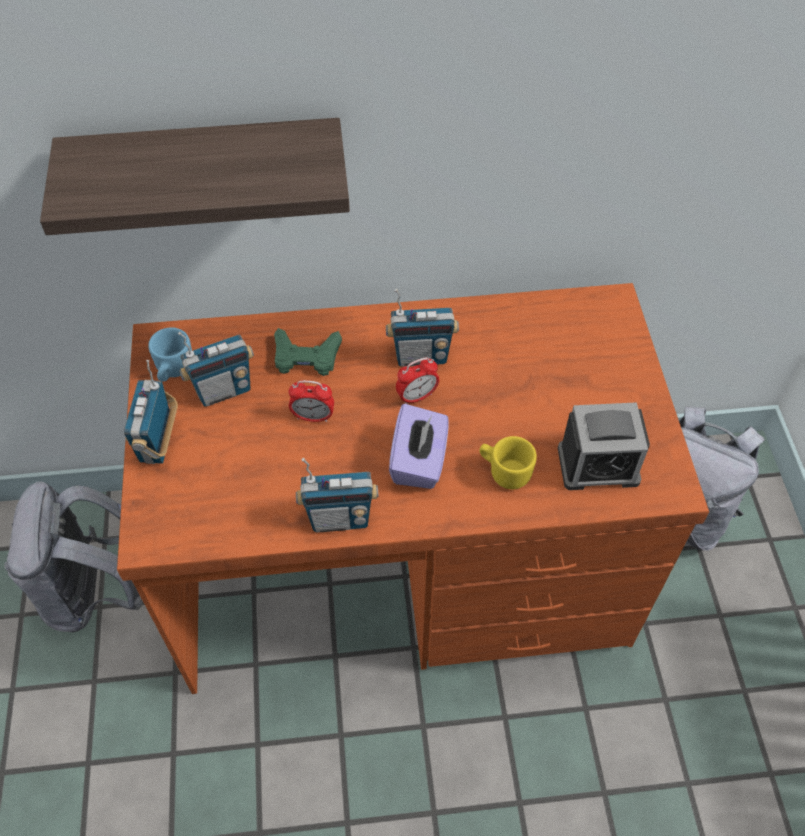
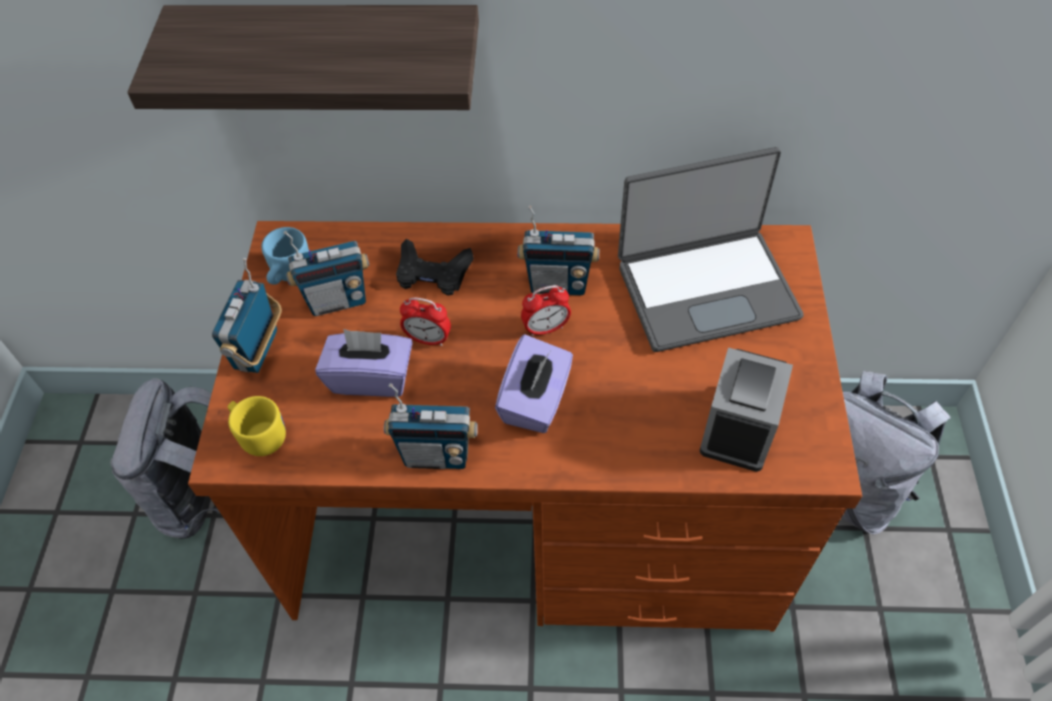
camera: 10 degrees right, 0 degrees up
green game controller [274,328,342,376] -> black game controller [396,239,474,296]
yellow mug [479,436,537,489] -> yellow mug moved to [228,396,286,456]
alarm clock [558,402,650,490] -> alarm clock turned 105 degrees clockwise [699,348,793,472]
none -> purple tissue box [315,329,413,397]
none -> laptop [618,147,803,352]

